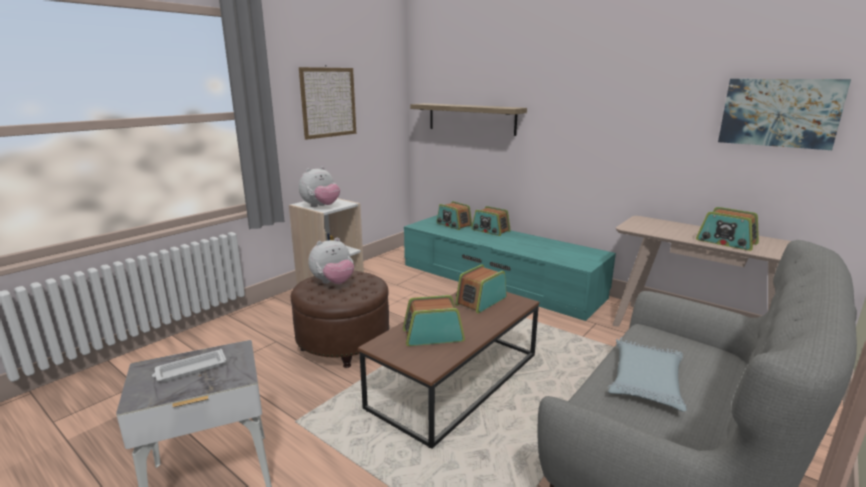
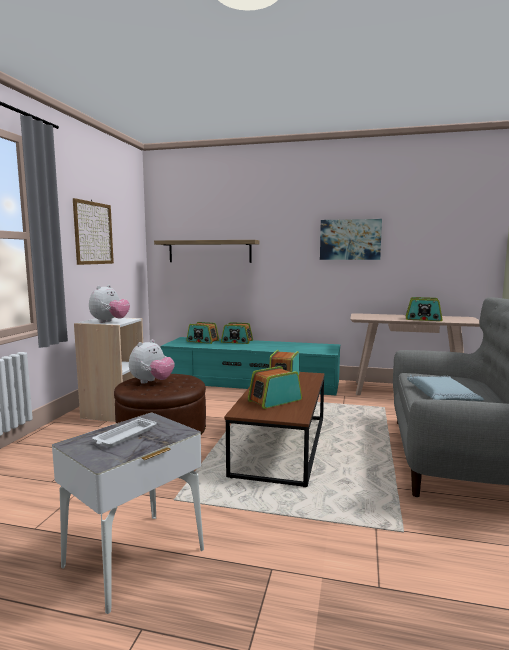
camera: 25 degrees left, 10 degrees down
picture [718,79,851,150] -> picture moved to [320,219,382,260]

